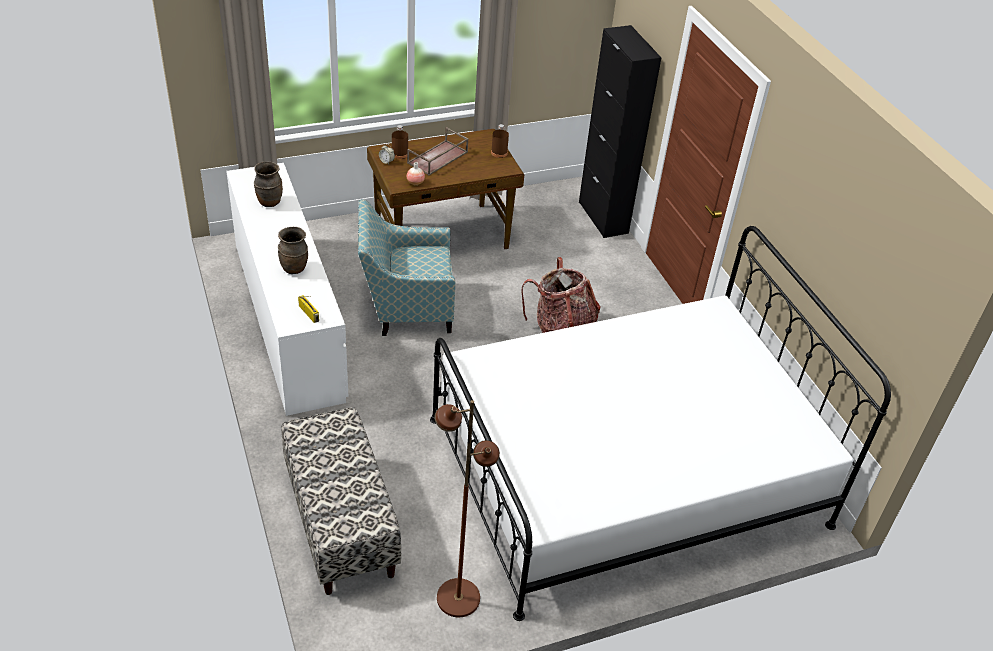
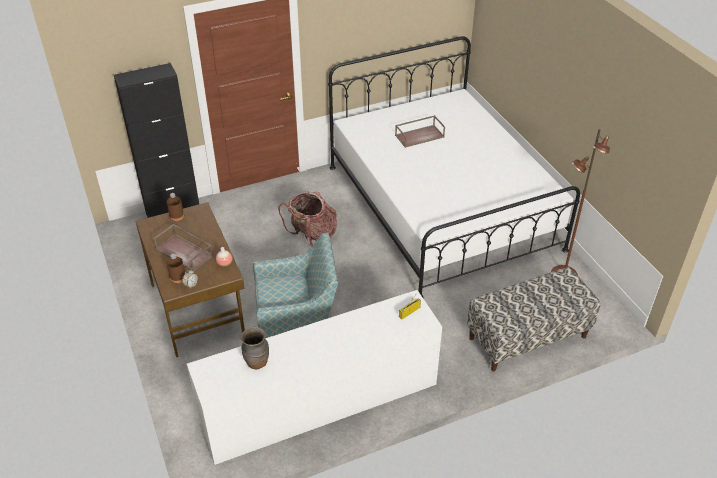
camera: 90 degrees left, 0 degrees up
brown vase [278,227,308,274] -> none
armchair [358,200,455,336] -> armchair turned 90 degrees counterclockwise [253,233,338,338]
none -> brown tray [395,115,445,148]

